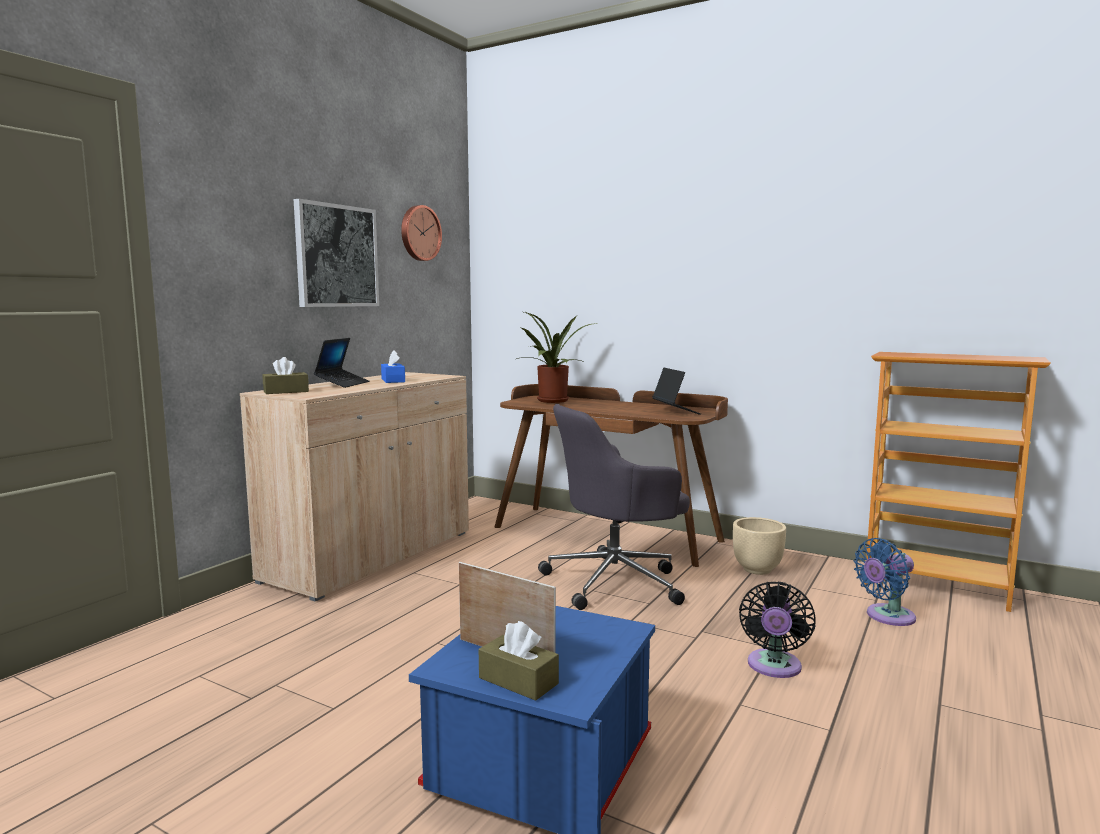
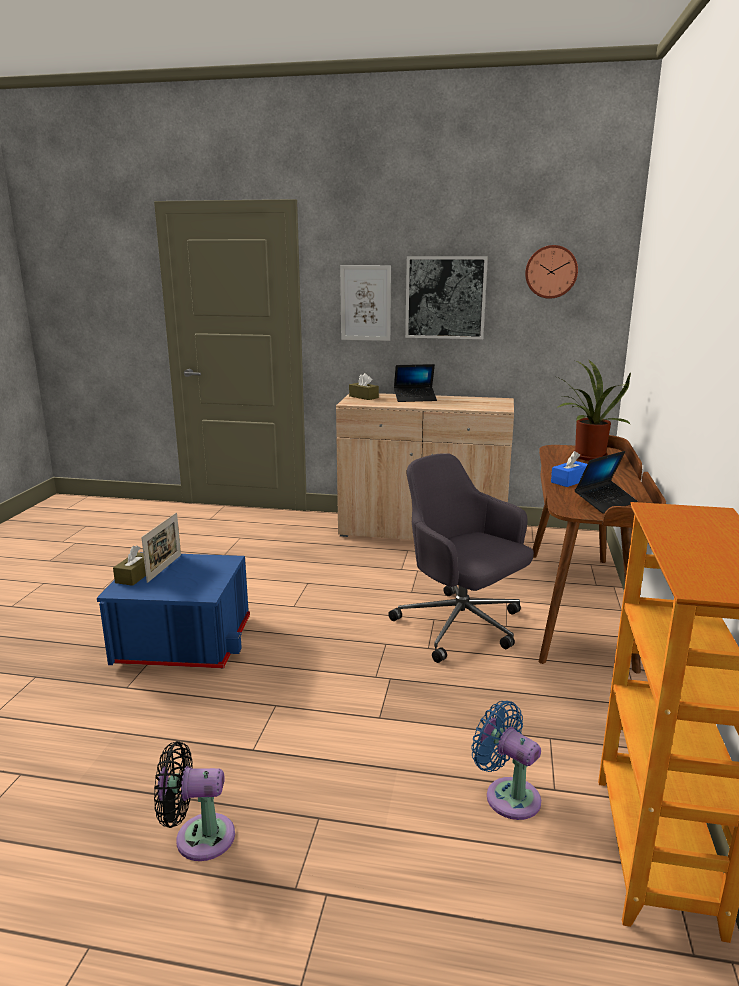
camera: 70 degrees right, 10 degrees up
blue tissue box [381,350,405,383] -> blue tissue box moved to [551,451,587,487]
beige planter [733,517,786,575] -> none
black fan [739,582,816,678] -> black fan moved to [154,741,235,861]
none -> picture [340,265,391,341]

